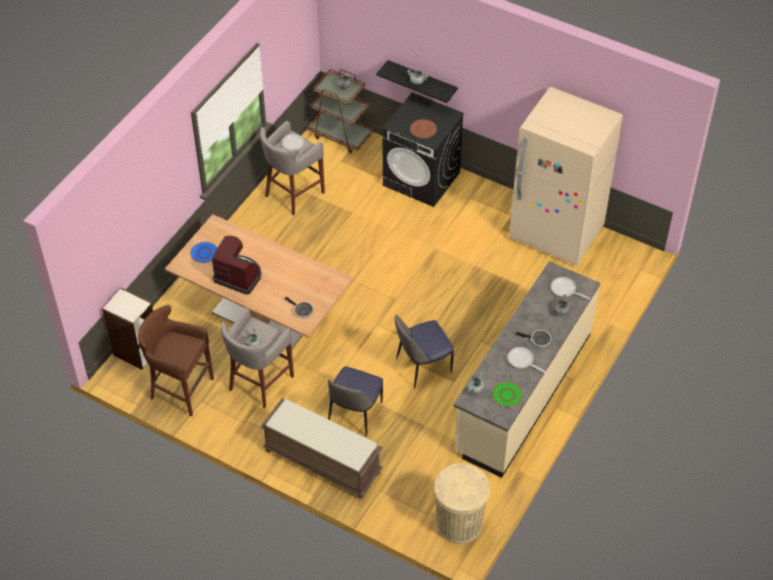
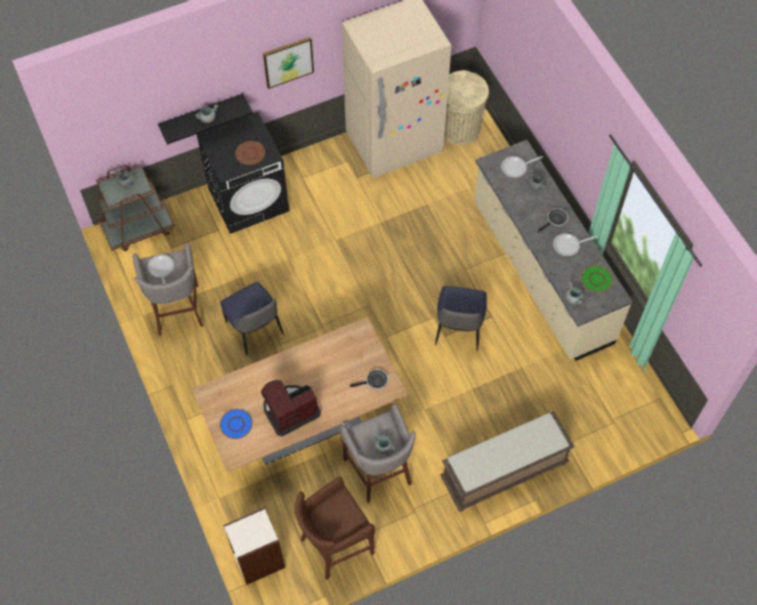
camera: 55 degrees left, 10 degrees up
chair [328,366,383,436] -> chair moved to [220,282,284,355]
beige trash can [434,463,490,544] -> beige trash can moved to [444,70,489,145]
none -> picture [263,37,314,89]

